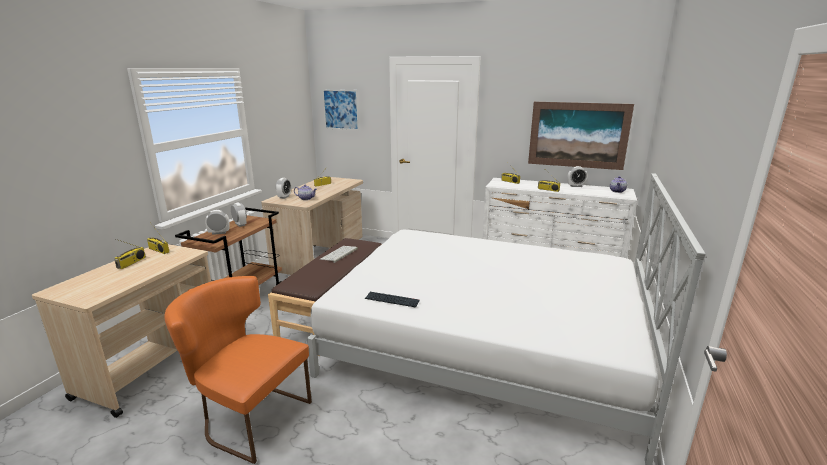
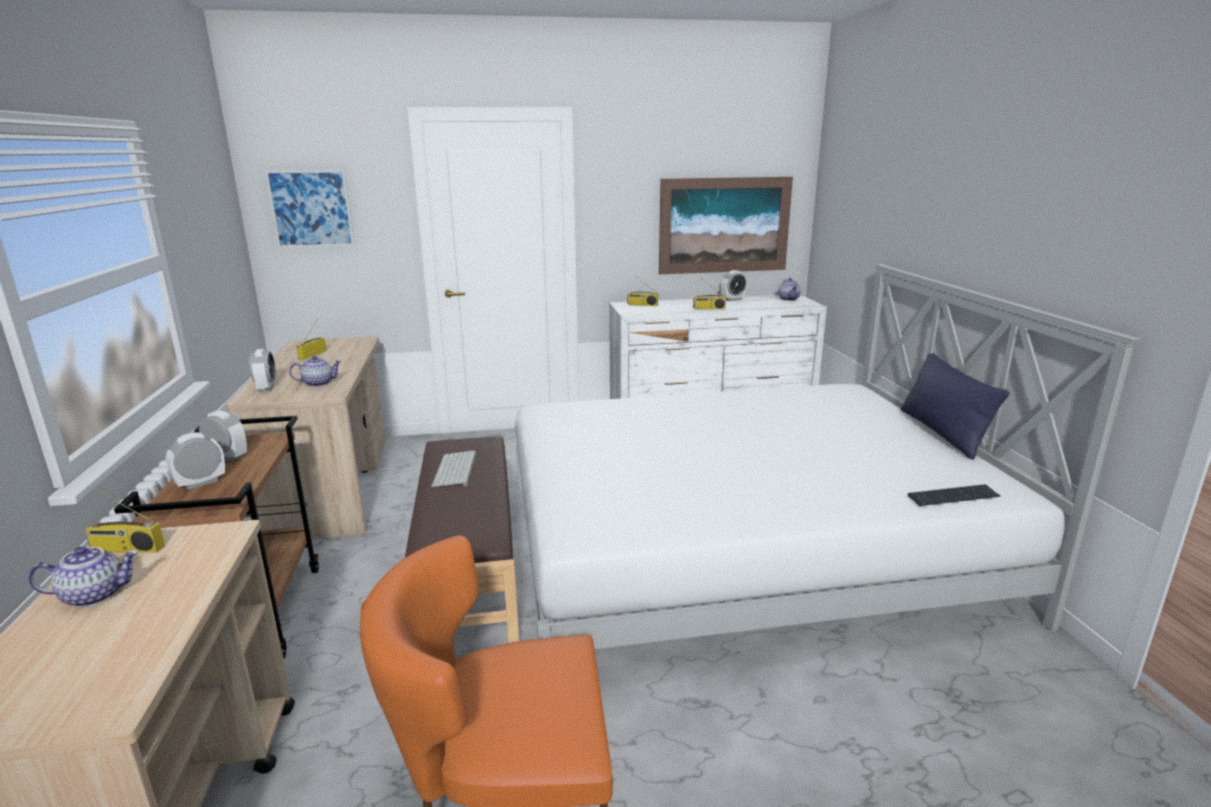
camera: 30 degrees left, 0 degrees up
radio [115,239,146,269] -> teapot [28,546,139,607]
keyboard [365,292,419,308] -> keyboard moved to [908,484,1000,506]
none -> blue pillow [901,353,1010,460]

